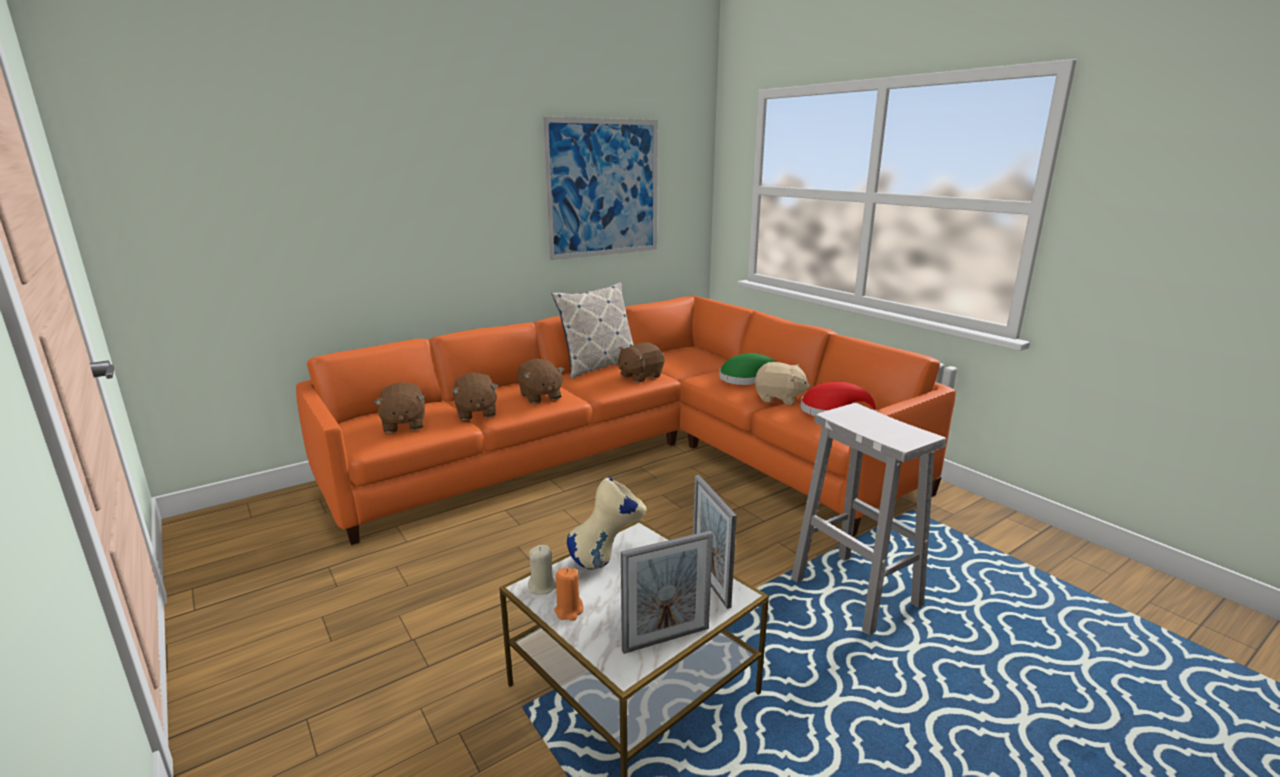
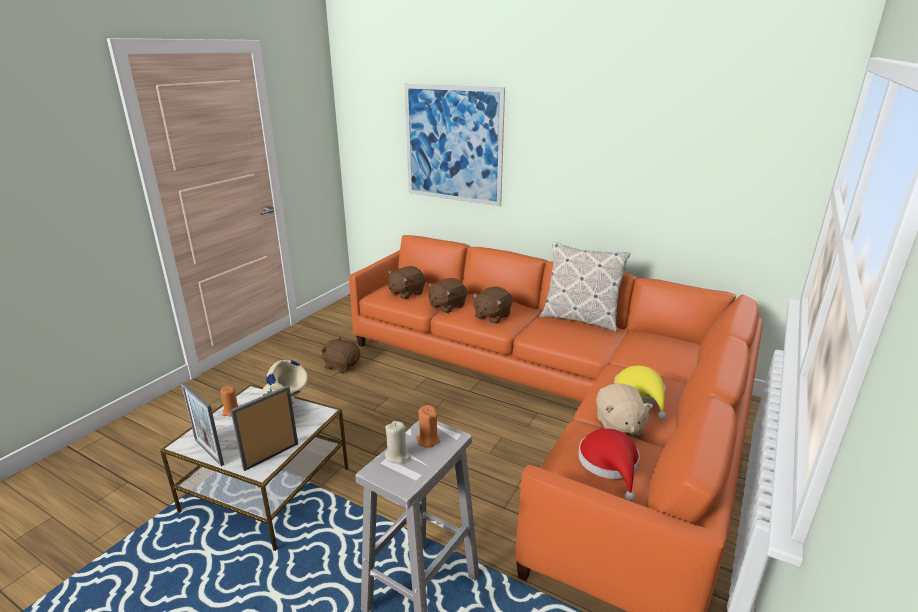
camera: 65 degrees right, 5 degrees up
beige candle [528,545,556,595] -> beige candle moved to [385,421,411,464]
picture [542,117,658,260] -> picture moved to [404,84,505,206]
brown plush toy [618,342,665,383] -> brown plush toy moved to [321,337,360,373]
green hat [719,353,776,385] -> yellow hat [614,366,666,419]
none -> orange candle [416,405,440,448]

